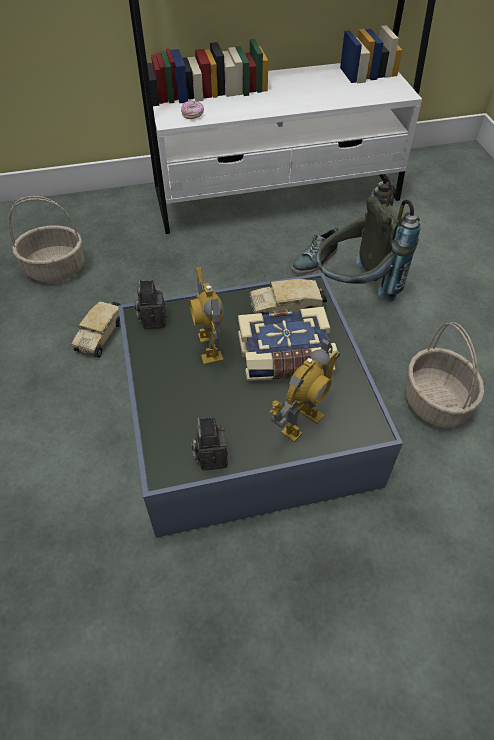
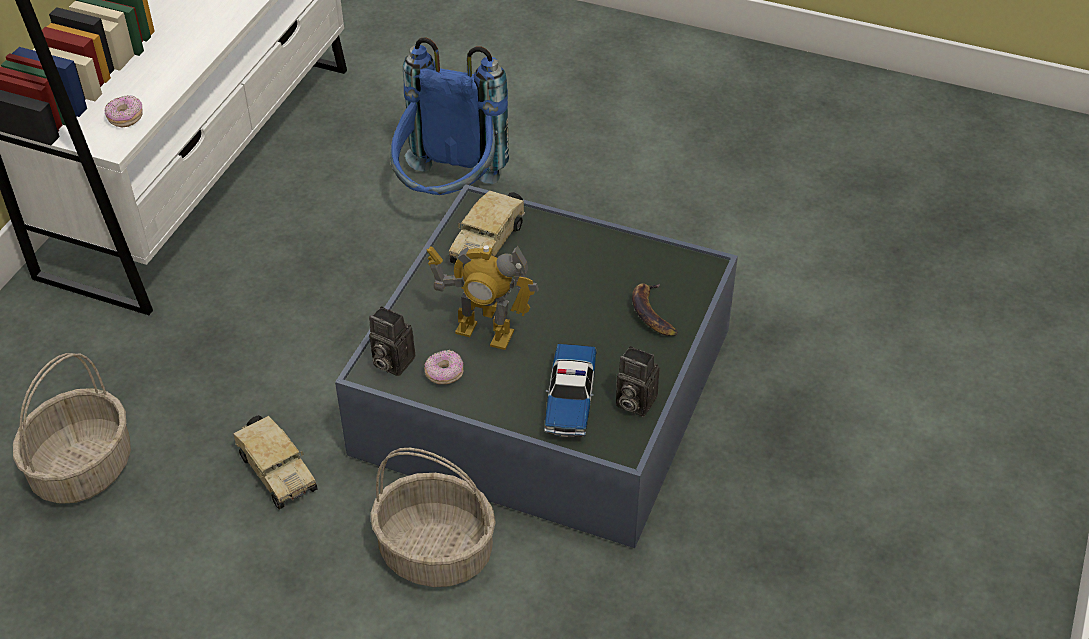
camera: 55 degrees left, 5 degrees down
book [238,307,337,381] -> none
toy robot [270,338,340,442] -> banana [632,284,678,336]
shoe [291,226,339,274] -> none
grey backpack [316,177,421,302] -> blue backpack [390,37,509,195]
basket [405,322,484,428] -> basket moved to [370,448,496,587]
none -> donut [424,350,464,384]
none -> toy car [545,344,597,437]

